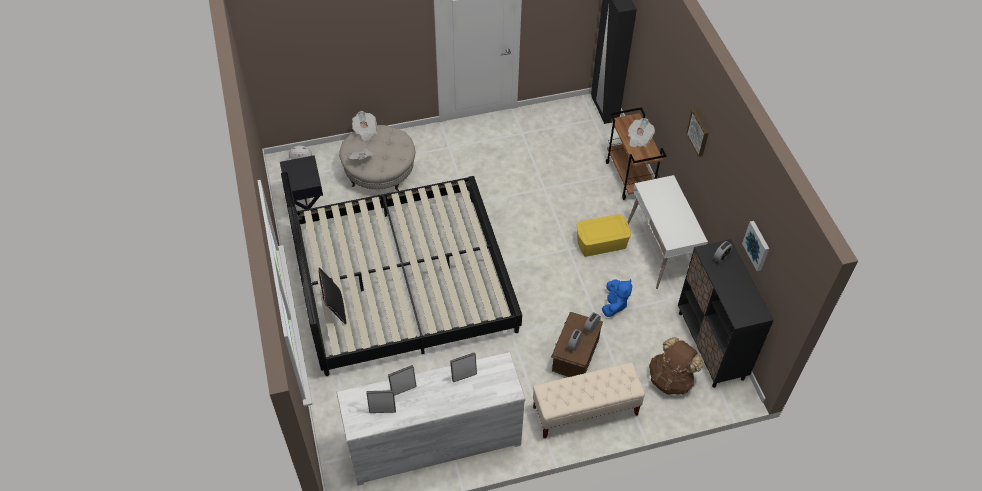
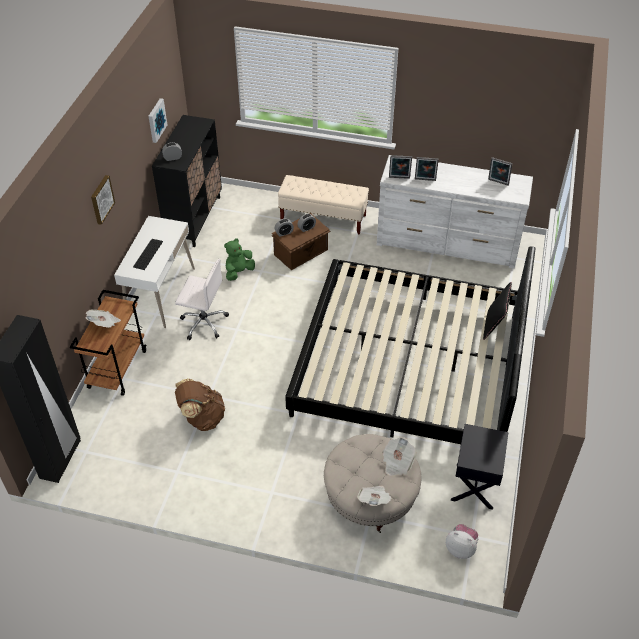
camera: 150 degrees left, 5 degrees down
picture frame [388,365,417,396] -> picture frame moved to [389,155,412,179]
yellow storage box [577,214,631,257] -> white office chair [175,259,229,340]
blue plush toy [602,279,632,317] -> green plush toy [224,238,255,281]
brown backpack [649,337,704,395] -> brown backpack moved to [175,378,225,431]
none -> keyboard [133,239,163,270]

